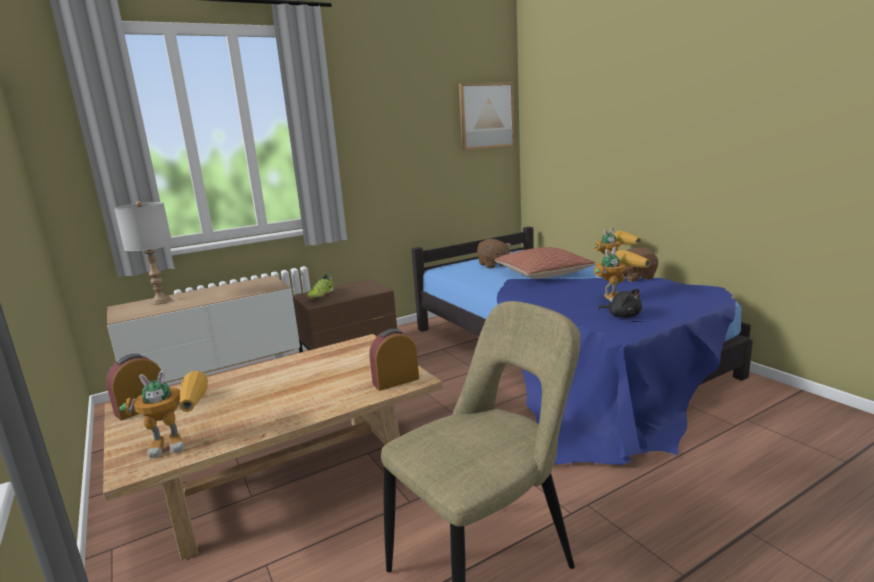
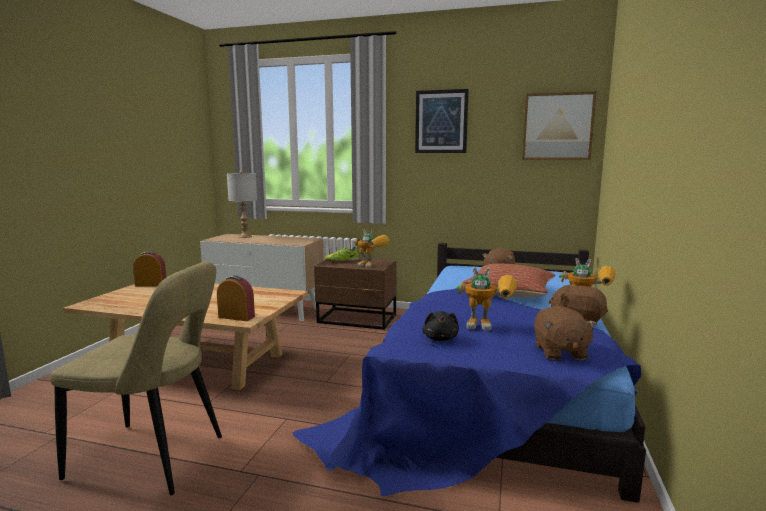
camera: 45 degrees right, 5 degrees down
toy robot [120,370,208,458] -> toy robot moved to [354,229,390,268]
none -> picture [415,89,469,153]
none -> brown plush toy [534,306,597,360]

